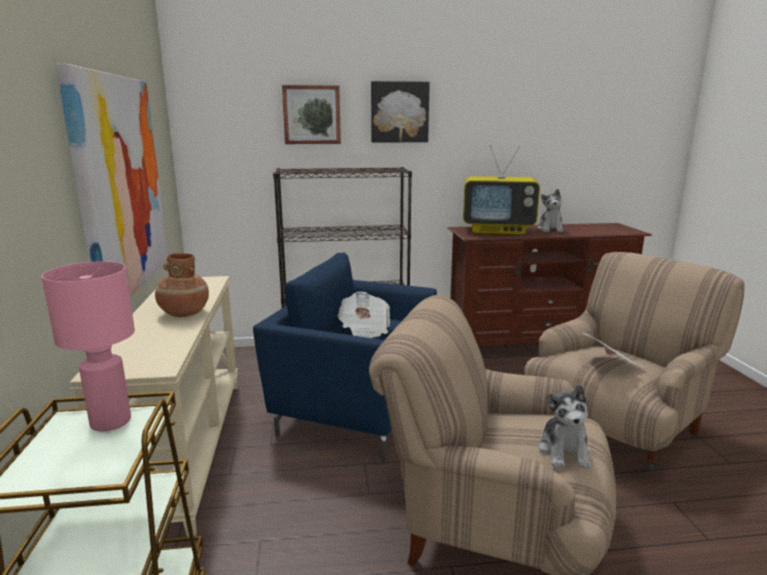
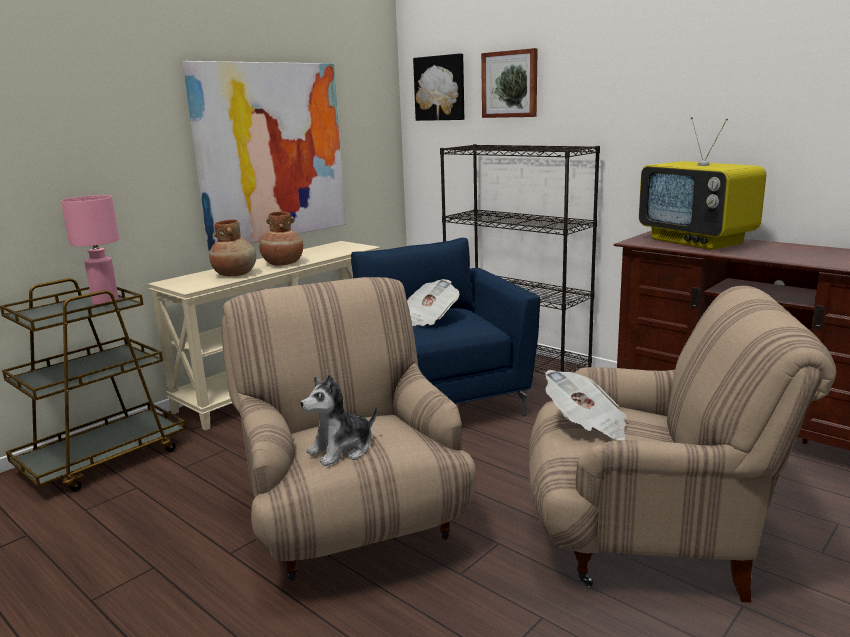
camera: 50 degrees right, 0 degrees up
picture [371,81,430,143] -> picture moved to [413,54,464,121]
plush toy [537,189,564,232] -> none
none -> brown vase [209,220,256,276]

